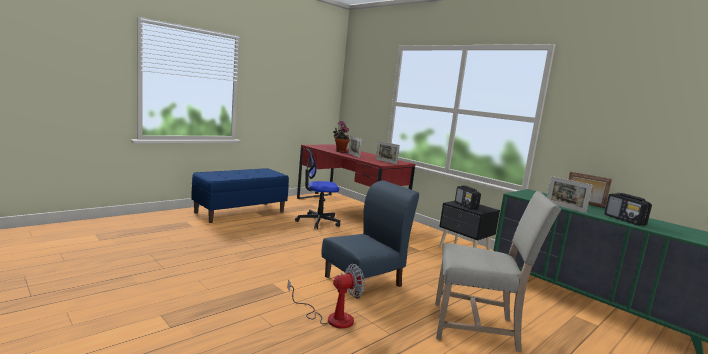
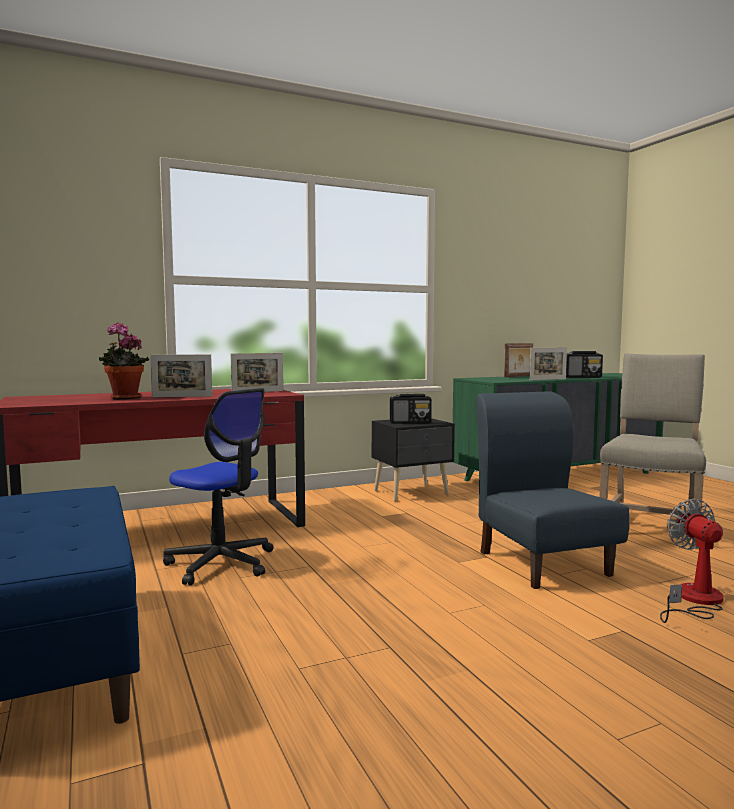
camera: 70 degrees left, 5 degrees down
office chair [295,148,340,229] -> office chair turned 60 degrees counterclockwise [163,388,274,585]

